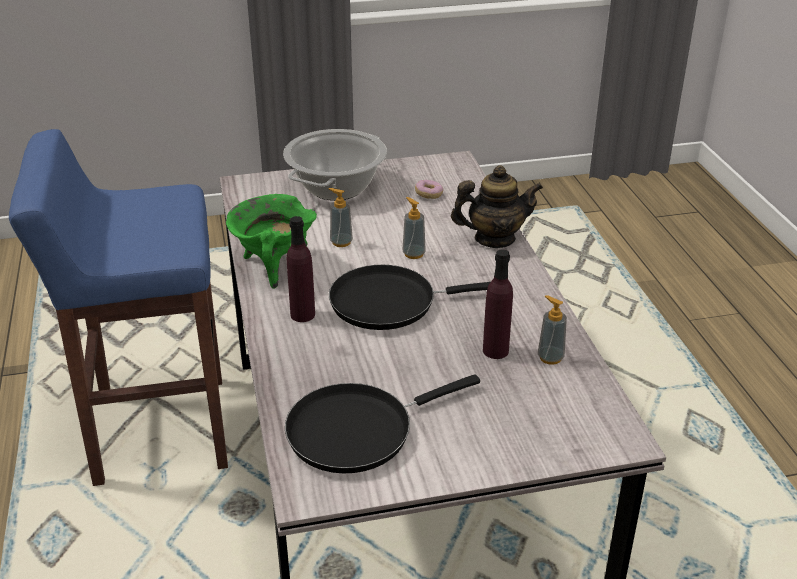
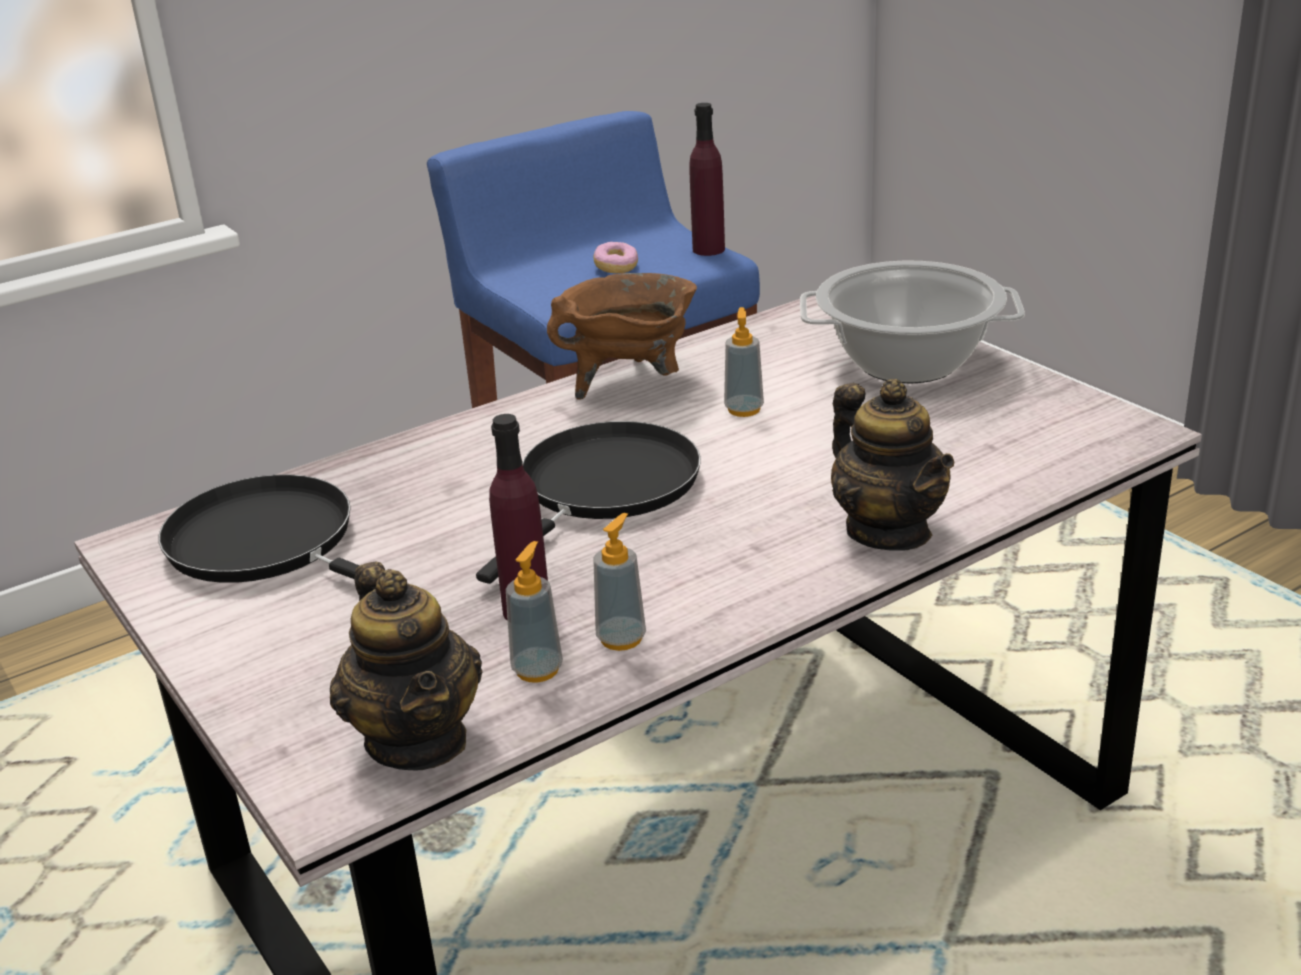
camera: 70 degrees right, 5 degrees down
green cooking pot [226,194,317,289] -> brown cooking pot [547,273,697,400]
purple bottle [287,216,315,322] -> purple bottle moved to [689,103,725,256]
black frying pan [329,265,490,330] -> black frying pan turned 60 degrees clockwise [476,421,701,584]
soap dispenser [402,197,426,259] -> soap dispenser moved to [593,513,646,651]
donut [415,180,443,199] -> donut moved to [593,242,638,273]
none -> teapot [330,562,483,770]

